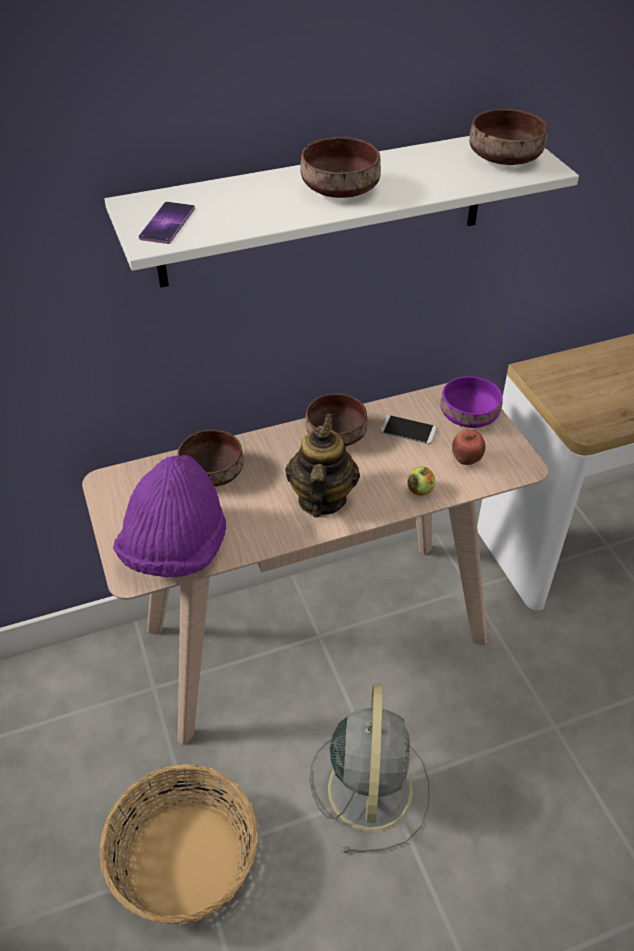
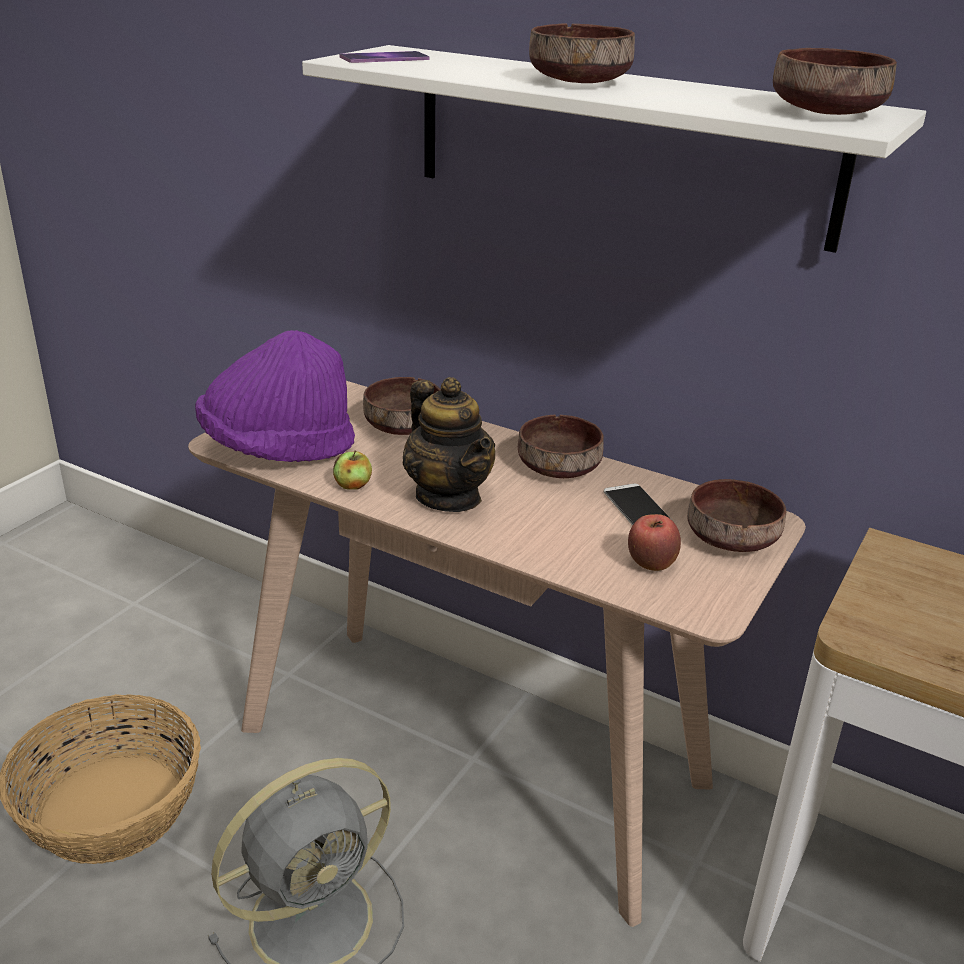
camera: 50 degrees right, 15 degrees down
teapot [286,414,360,517] -> teapot turned 90 degrees clockwise [403,377,495,512]
apple [407,466,435,496] -> apple moved to [333,450,372,489]
purple bowl [440,376,503,428] -> brown bowl [687,479,787,552]

